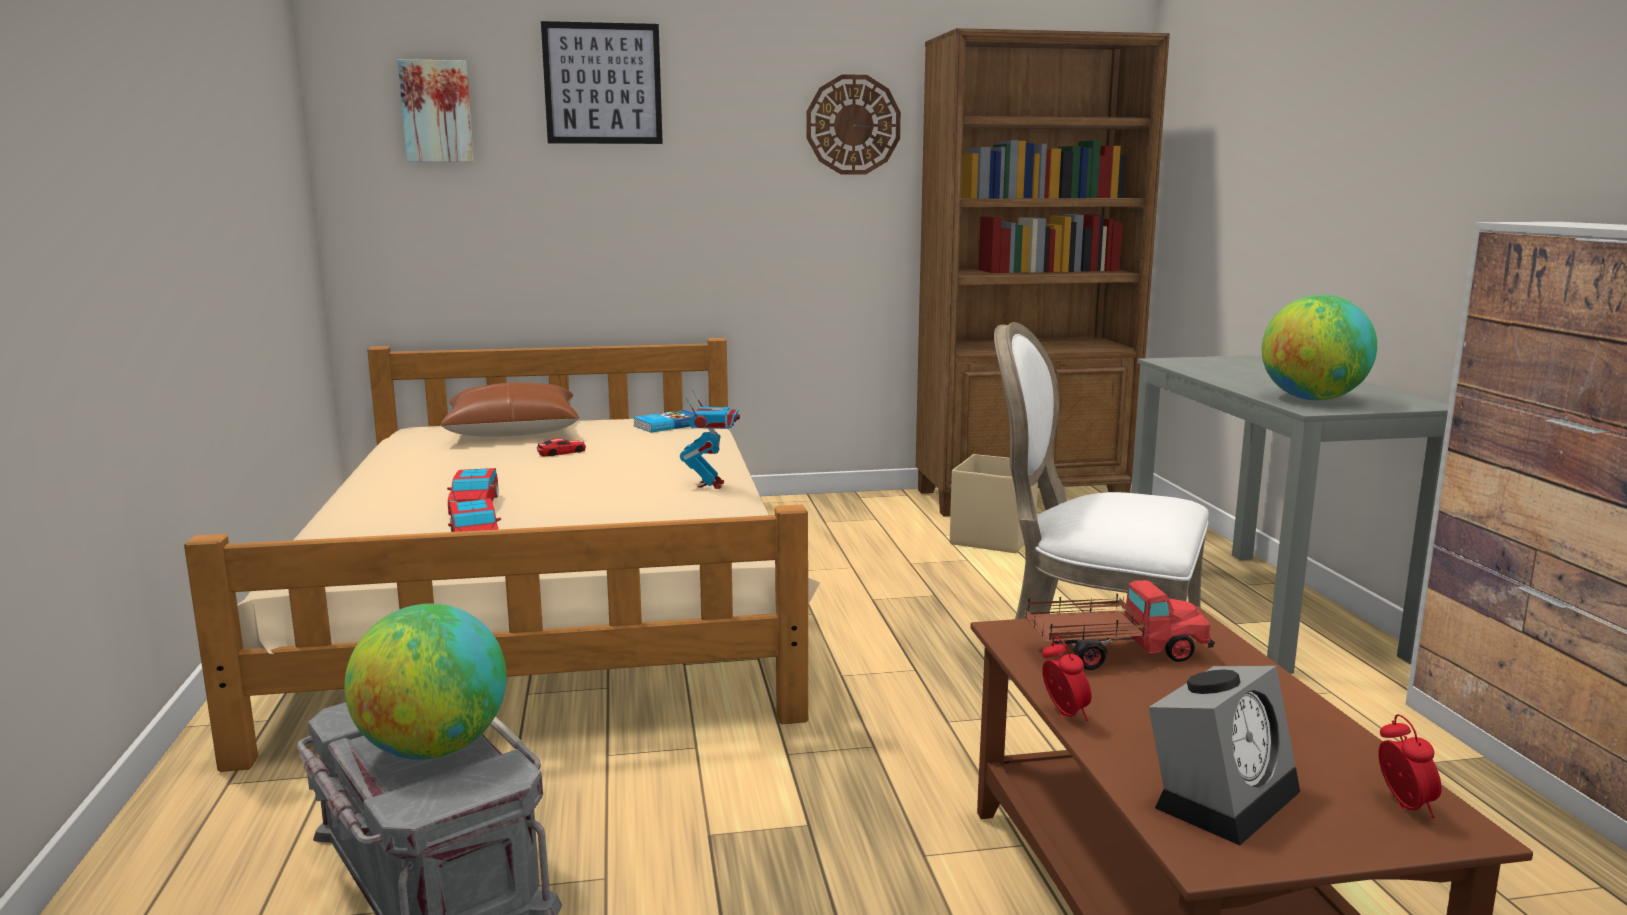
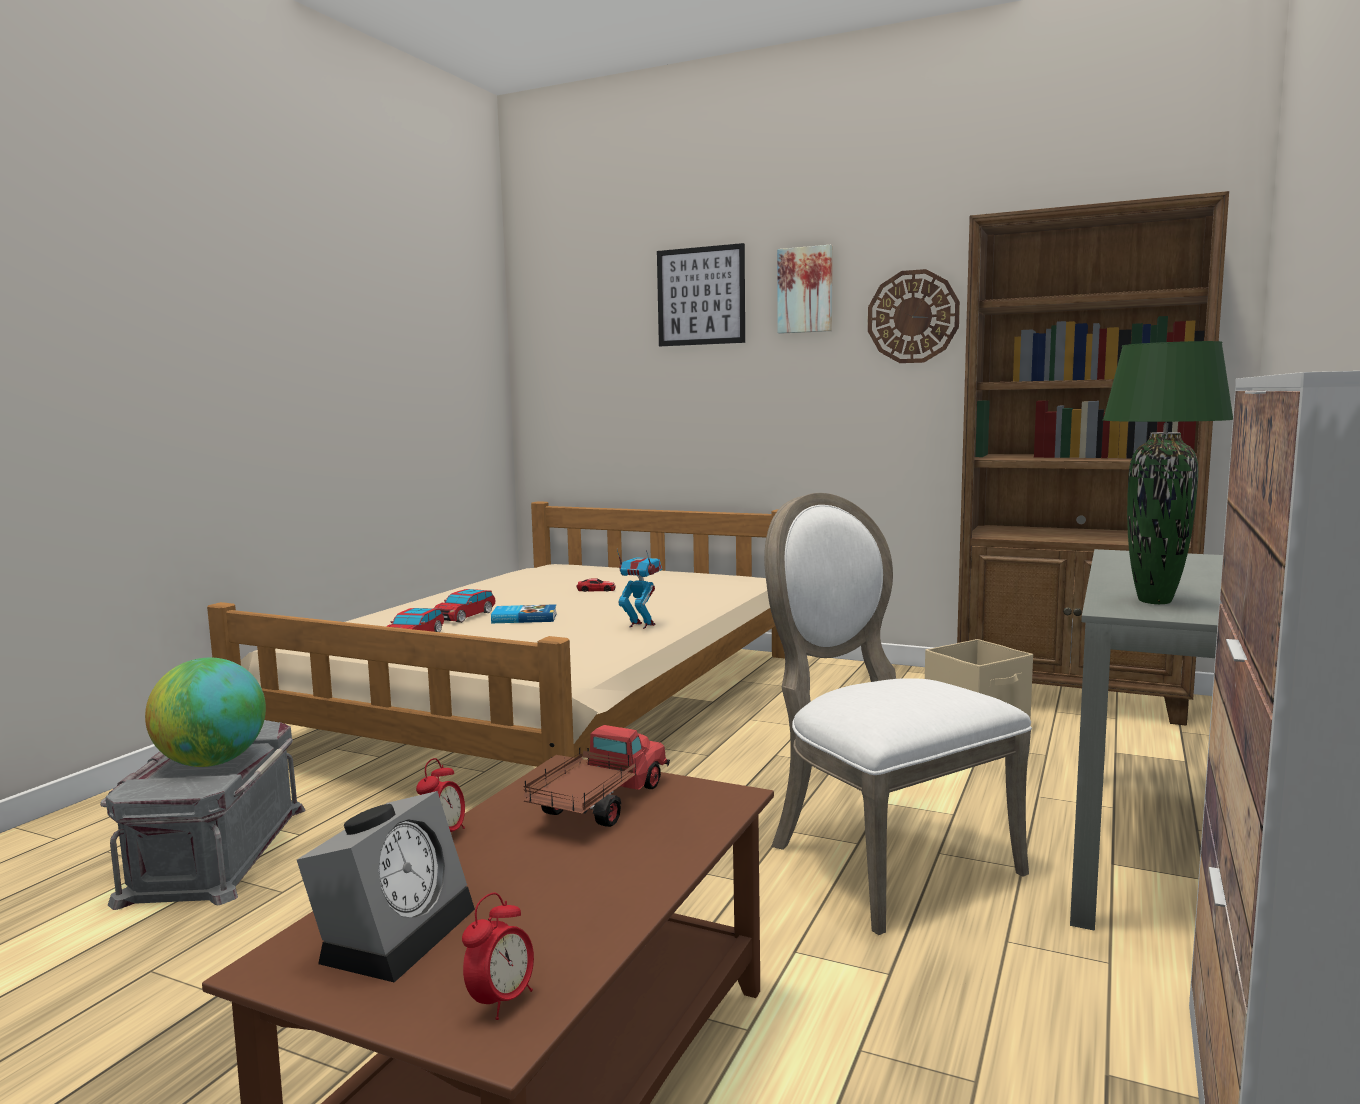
camera: 35 degrees right, 5 degrees down
picture [398,59,474,162] -> picture moved to [777,245,832,334]
brown pillow [441,382,579,437] -> none
book [633,410,694,433] -> book moved to [491,604,557,623]
toy robot [680,390,740,489] -> toy robot turned 105 degrees counterclockwise [617,550,662,629]
toy truck [1024,580,1215,670] -> toy truck turned 90 degrees counterclockwise [523,725,670,827]
alarm clock [1149,666,1300,845] -> alarm clock turned 60 degrees counterclockwise [297,791,475,982]
globe [1262,295,1377,400] -> green table lamp [1102,341,1233,604]

